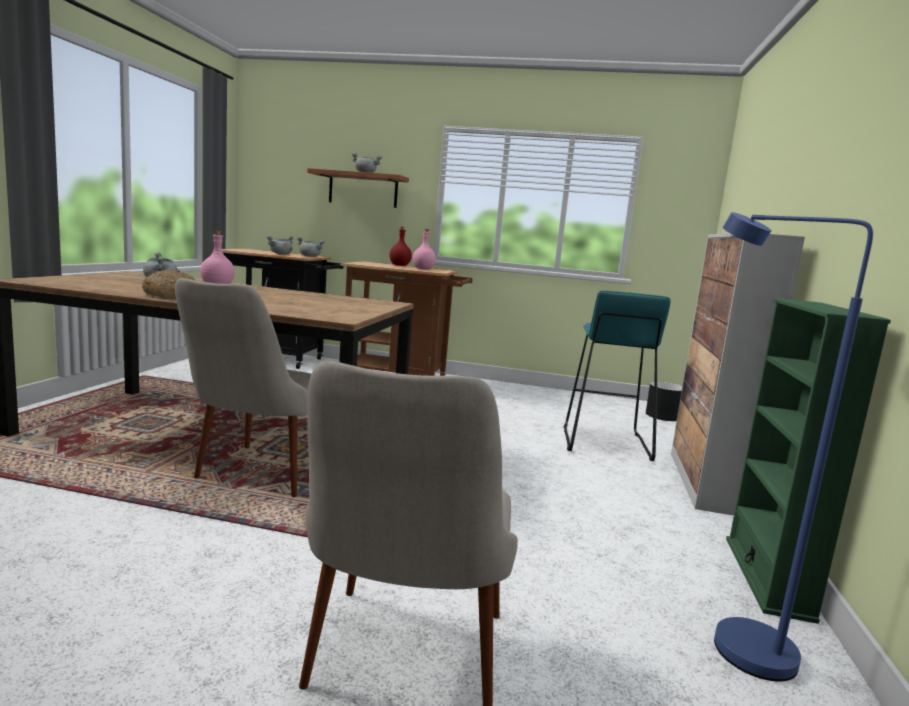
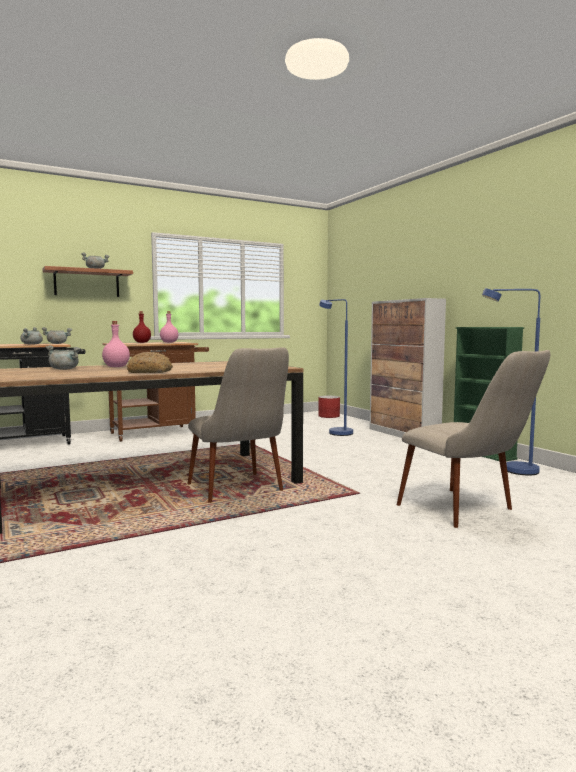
camera: 40 degrees left, 5 degrees down
turquoise stool [564,291,671,461] -> blue floor lamp [319,299,353,436]
black planter [646,382,682,421] -> red planter [318,396,340,418]

